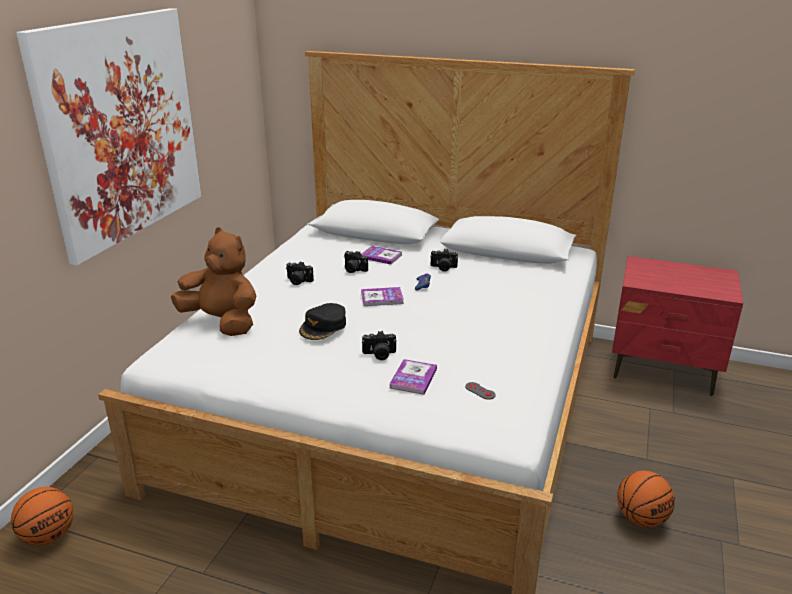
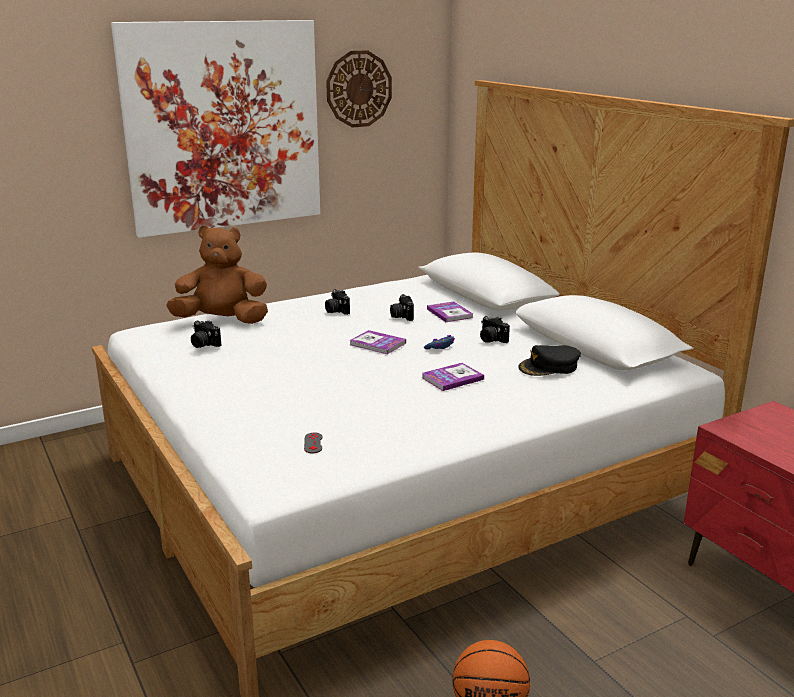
camera: 40 degrees right, 5 degrees down
basketball [11,487,74,546] -> none
brown plush toy [171,227,256,336] -> brown plush toy turned 75 degrees counterclockwise [166,225,268,324]
black cap [299,303,346,340] -> black cap moved to [518,345,581,376]
camera [362,331,397,360] -> camera moved to [191,320,221,348]
book [389,359,437,395] -> book moved to [422,363,484,391]
none -> wall clock [326,50,392,128]

